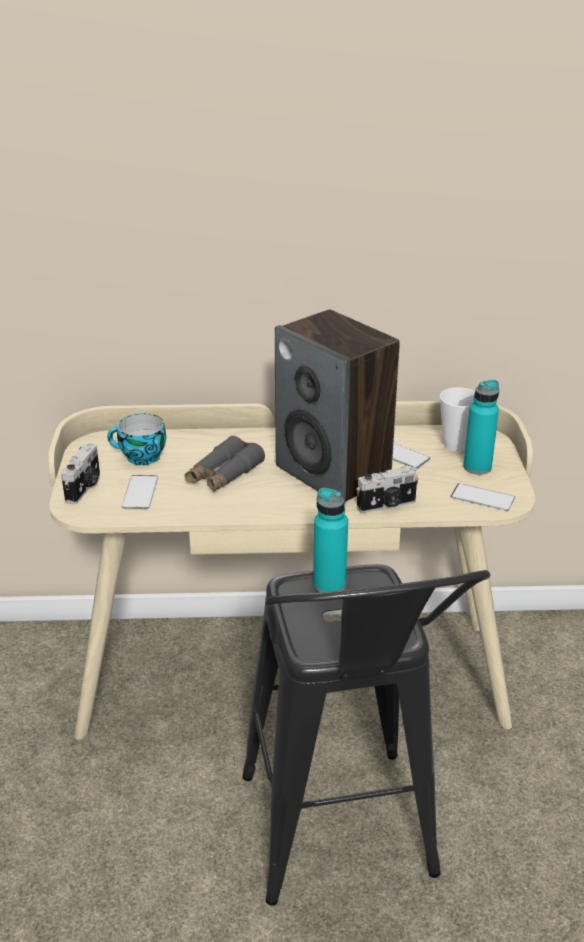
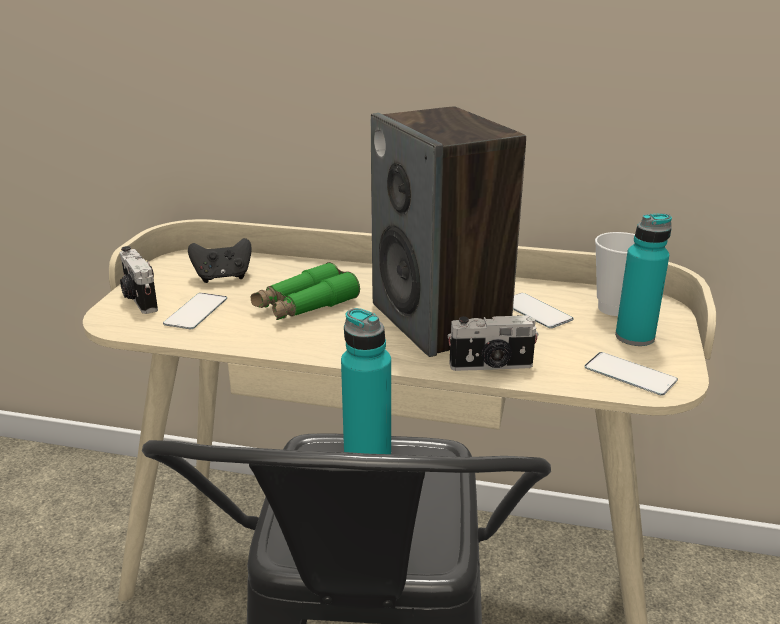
camera: 15 degrees right, 5 degrees down
camera [61,443,100,504] -> camera turned 120 degrees clockwise [120,246,158,314]
cup [107,413,166,465] -> black game controller [188,238,252,283]
grey binoculars [185,436,265,492] -> green binoculars [251,262,360,320]

